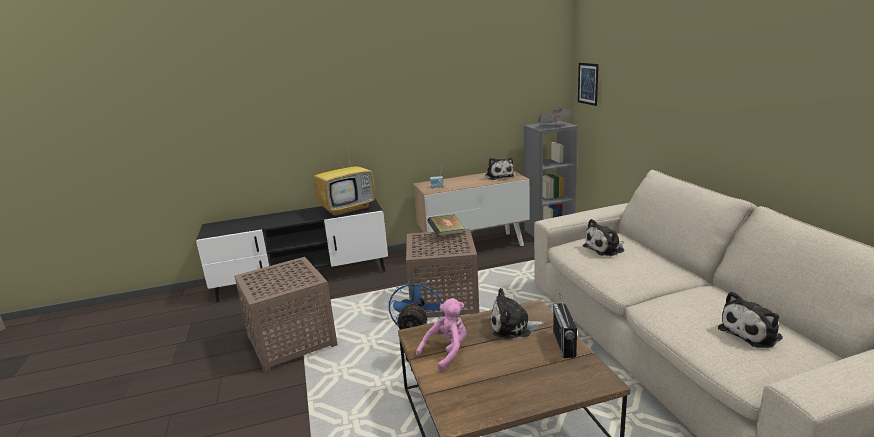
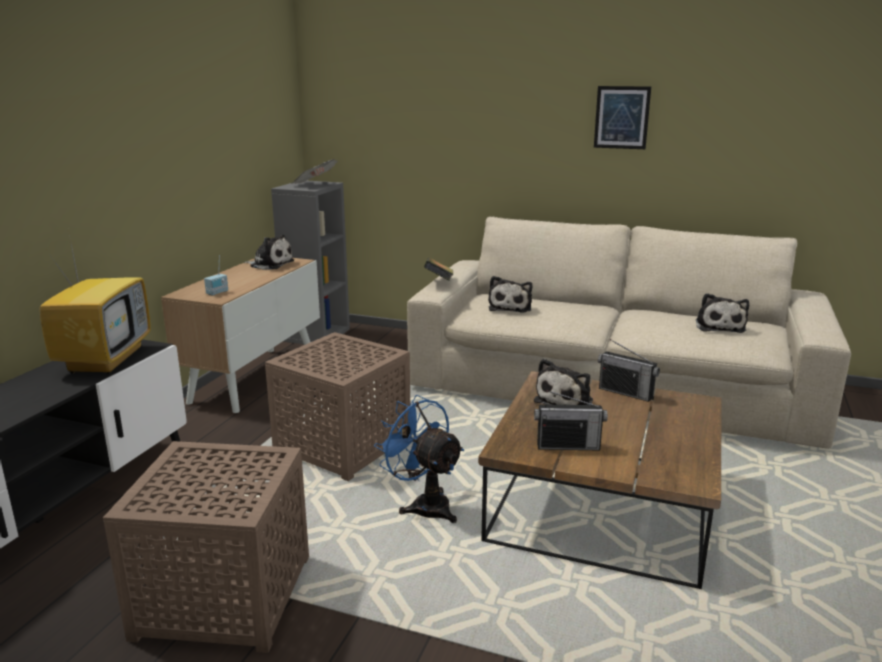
camera: 55 degrees left, 0 degrees up
pink plush toy [416,298,466,371] -> radio [534,390,608,450]
book [427,215,465,236] -> book moved to [424,258,454,281]
picture [578,63,599,106] -> picture moved to [594,86,651,149]

